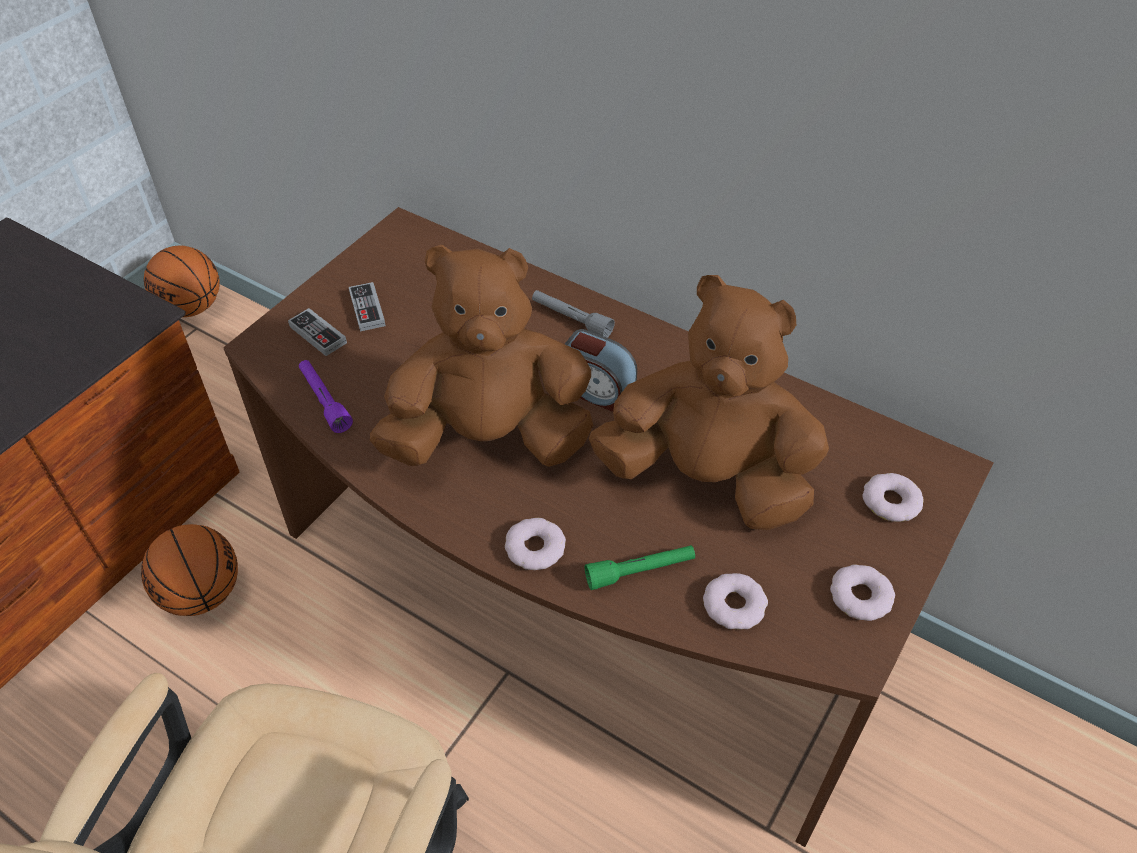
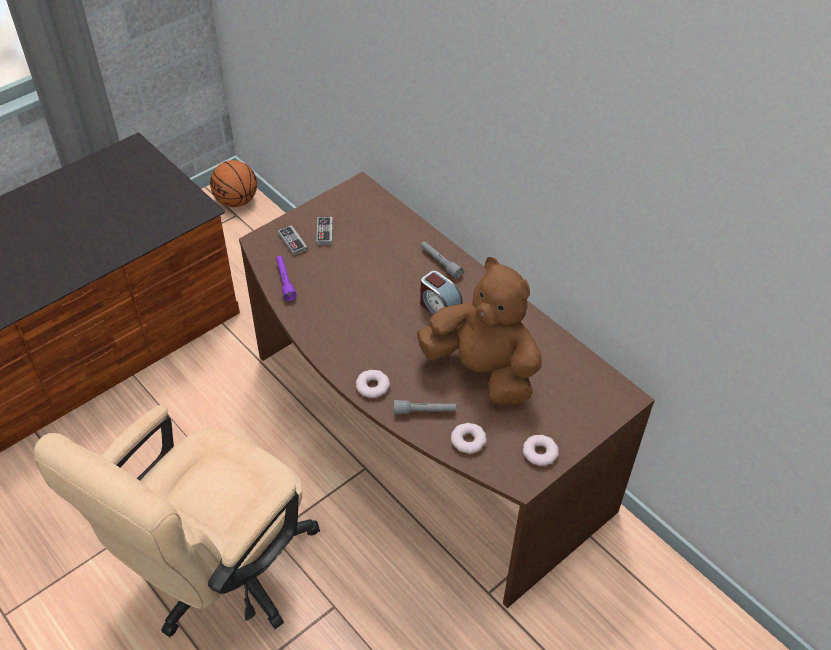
camera: 15 degrees right, 0 degrees up
basketball [141,524,238,616] -> none
brown plush toy [370,245,593,467] -> none
green flashlight [585,545,695,590] -> grey flashlight [394,400,456,415]
donut [863,473,924,522] -> none

